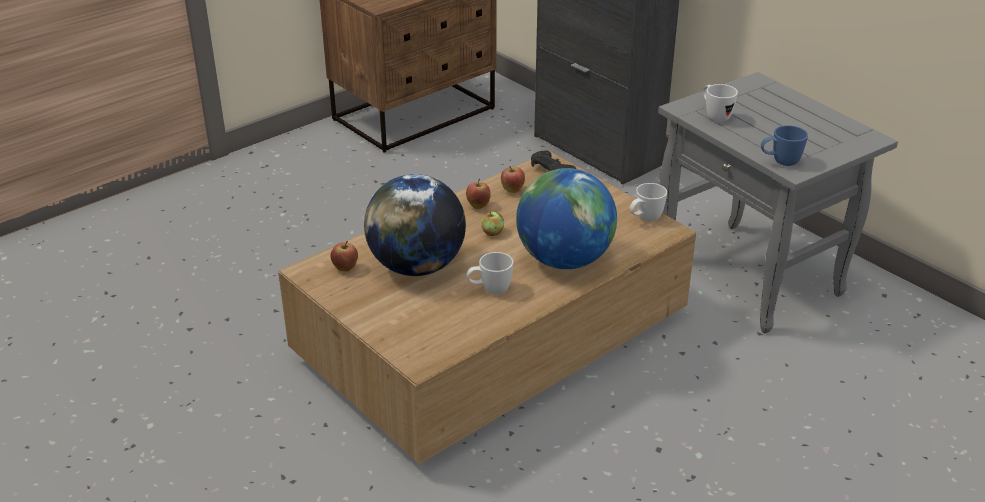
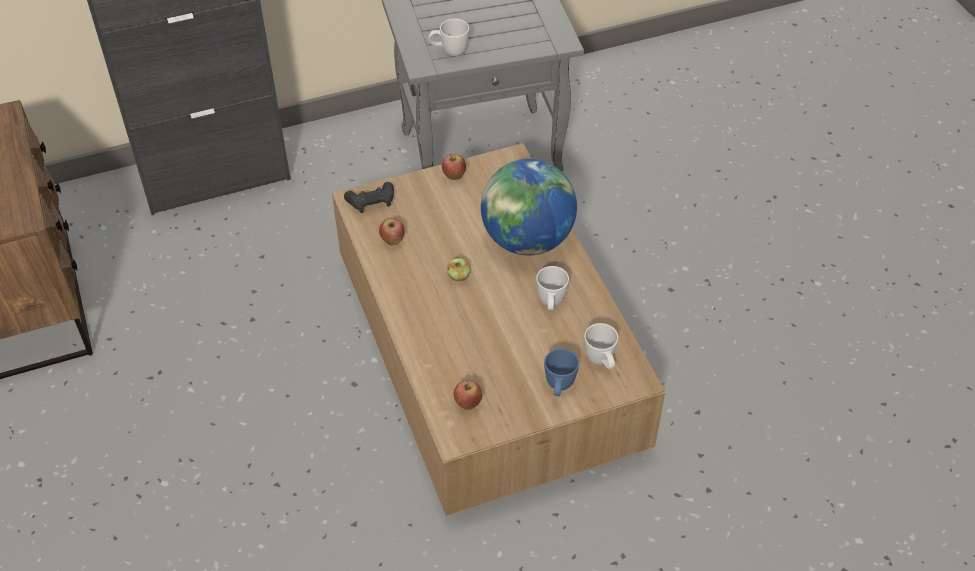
camera: 70 degrees left, 15 degrees up
globe [364,174,466,276] -> none
apple [466,179,491,209] -> apple moved to [442,154,466,180]
white mug [629,183,667,221] -> white mug moved to [584,323,618,369]
blue mug [761,125,808,166] -> blue mug moved to [544,348,579,396]

